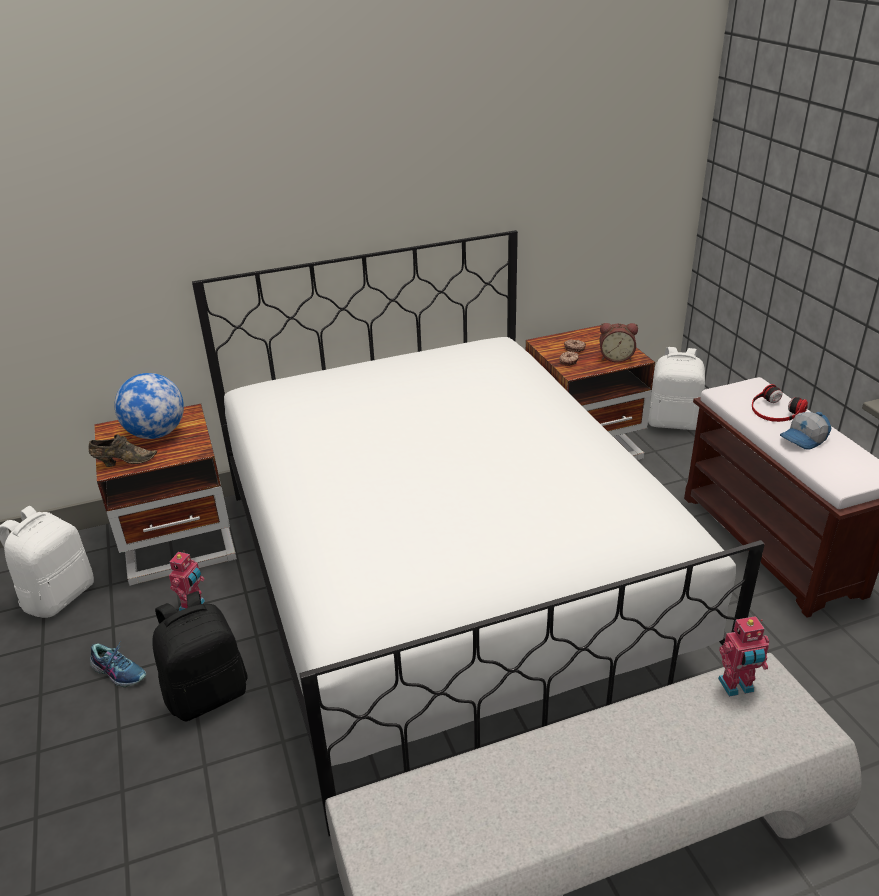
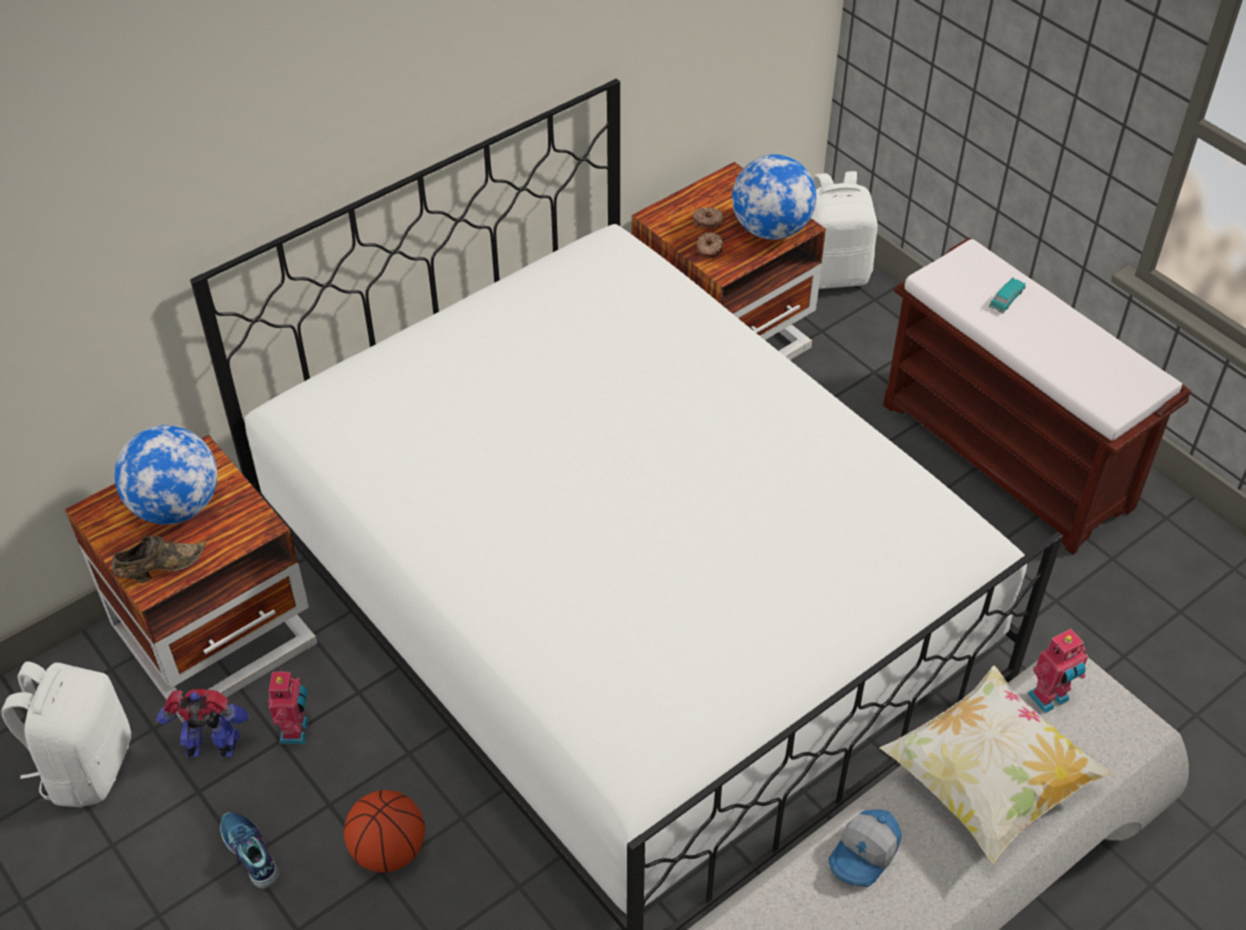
camera: 20 degrees left, 15 degrees up
shoe [90,641,146,687] -> shoe turned 135 degrees counterclockwise [220,812,279,889]
black backpack [152,591,248,721] -> basketball [344,790,425,873]
alarm clock [599,323,638,363] -> globe [732,154,816,240]
headphones [752,384,808,422] -> toy car [988,277,1026,314]
cap [780,412,832,450] -> cap moved to [828,809,902,887]
none -> toy robot [156,689,254,757]
none -> pillow [880,665,1112,863]

